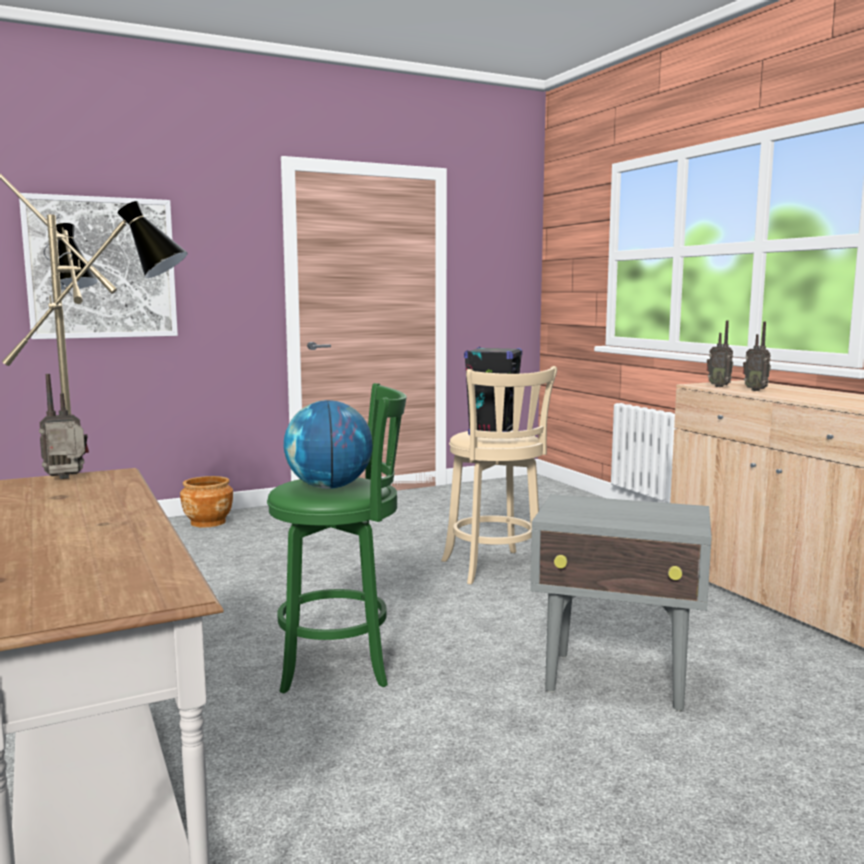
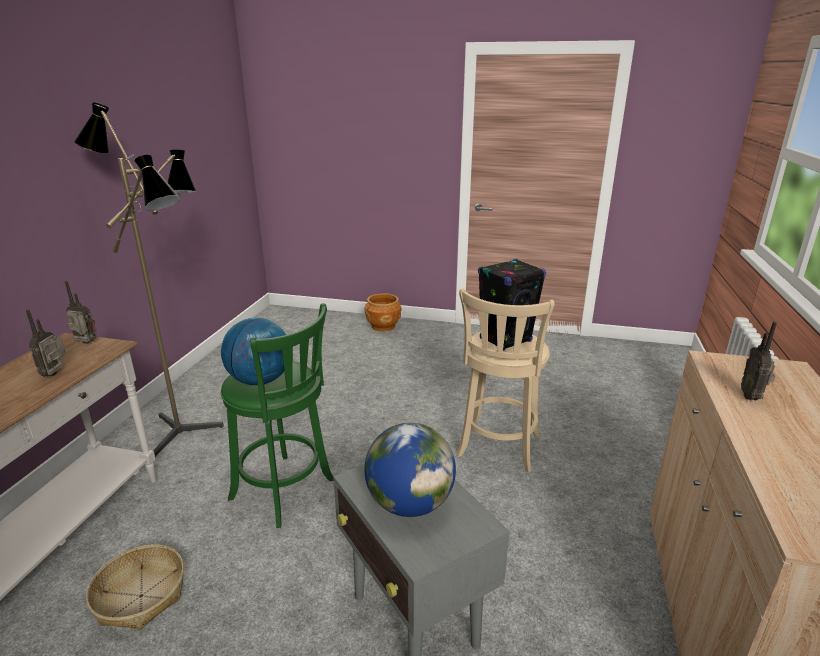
camera: 40 degrees right, 15 degrees up
picture [19,193,178,339] -> none
radio [707,320,733,387] -> radio moved to [26,309,65,377]
none -> basket [86,544,184,630]
none -> globe [364,423,456,517]

